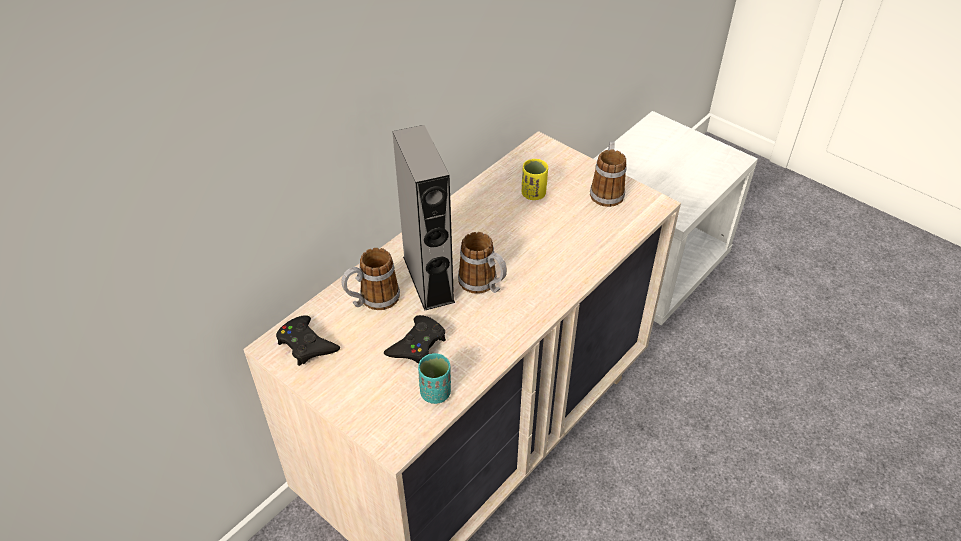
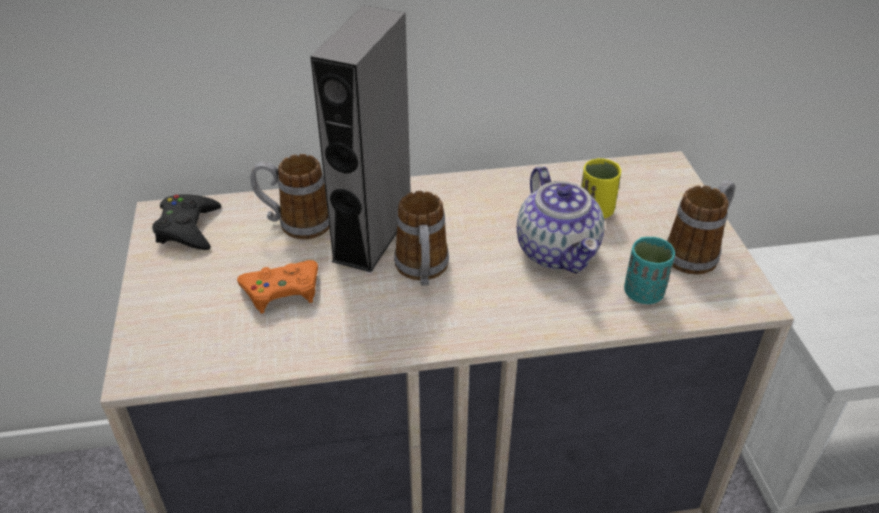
camera: 40 degrees right, 5 degrees down
black game controller [384,315,446,364] -> orange game controller [237,260,318,314]
turquoise cup [418,353,451,404] -> turquoise cup moved to [624,237,675,304]
none -> teapot [517,166,605,274]

